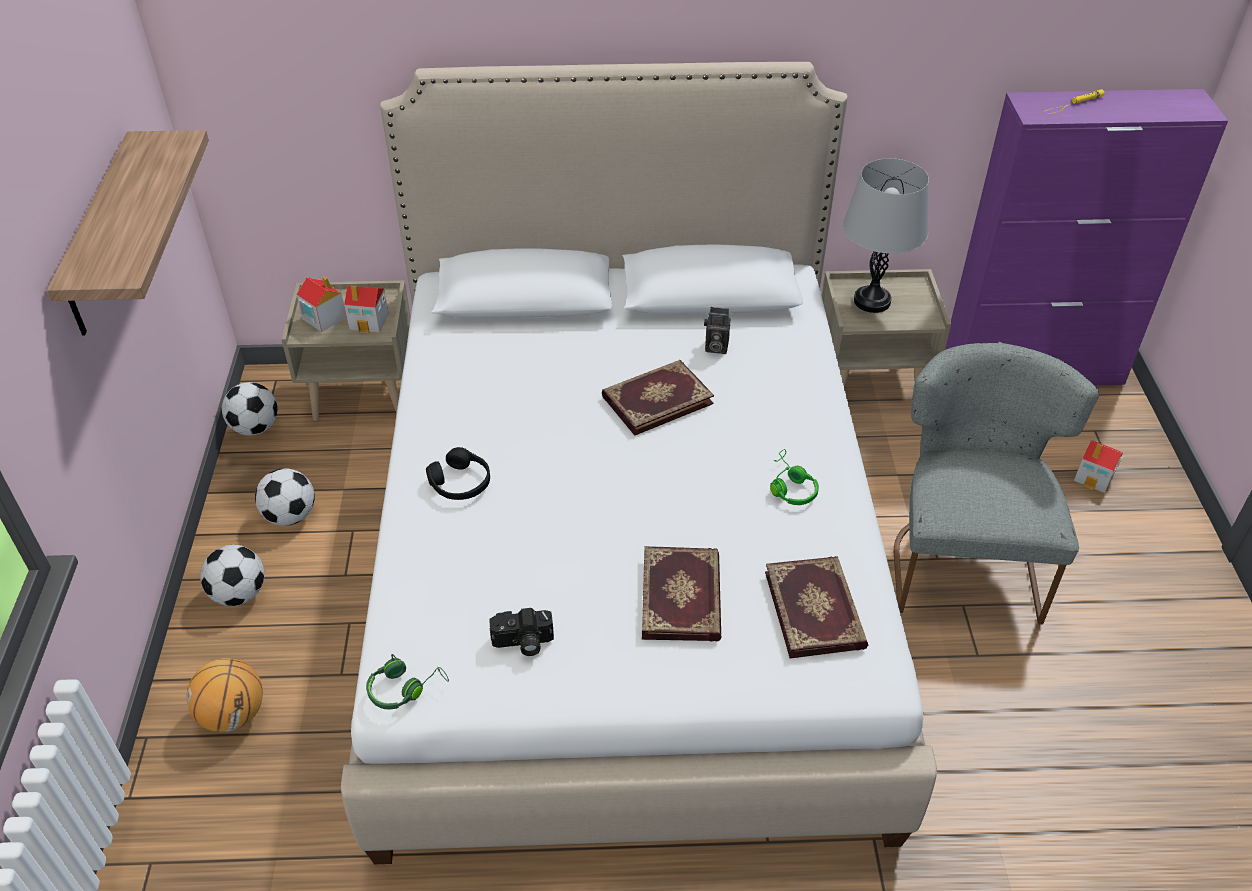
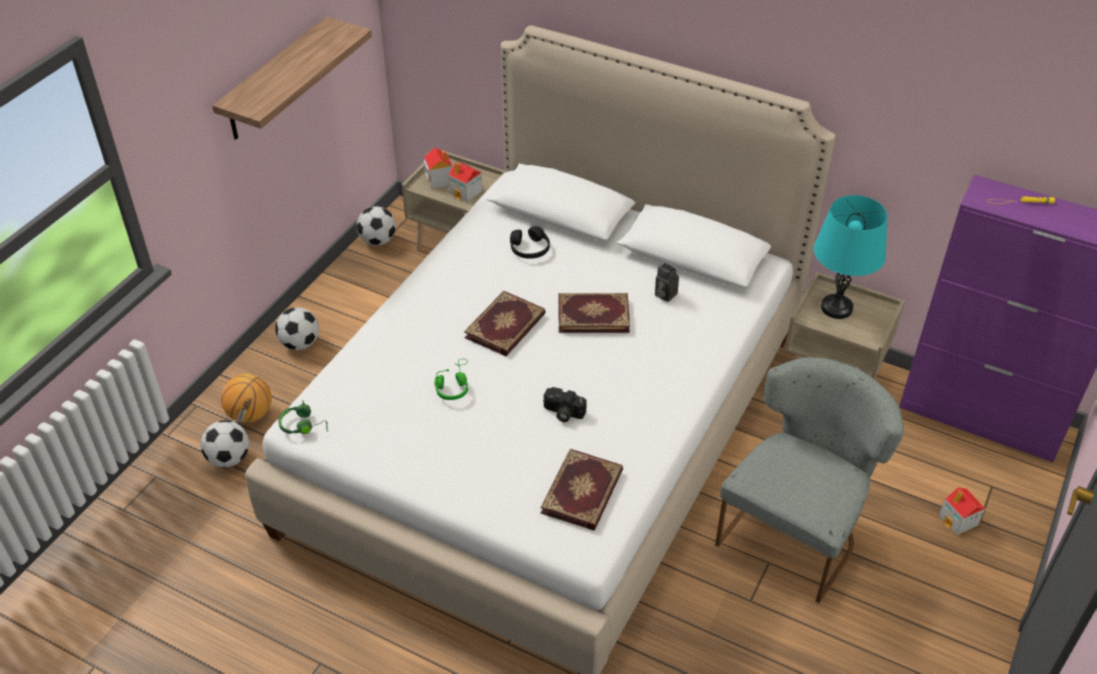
camera: 30 degrees right, 0 degrees up
football [255,468,315,526] -> football moved to [201,420,249,467]
black headphones [426,447,490,500] -> black headphones moved to [510,226,550,259]
camera [489,608,554,656] -> camera moved to [543,387,587,422]
book [642,546,721,641] -> book moved to [464,291,546,356]
green headphones [770,449,819,505] -> green headphones moved to [435,359,468,400]
grey table lamp [843,158,929,313] -> turquoise table lamp [814,195,887,319]

